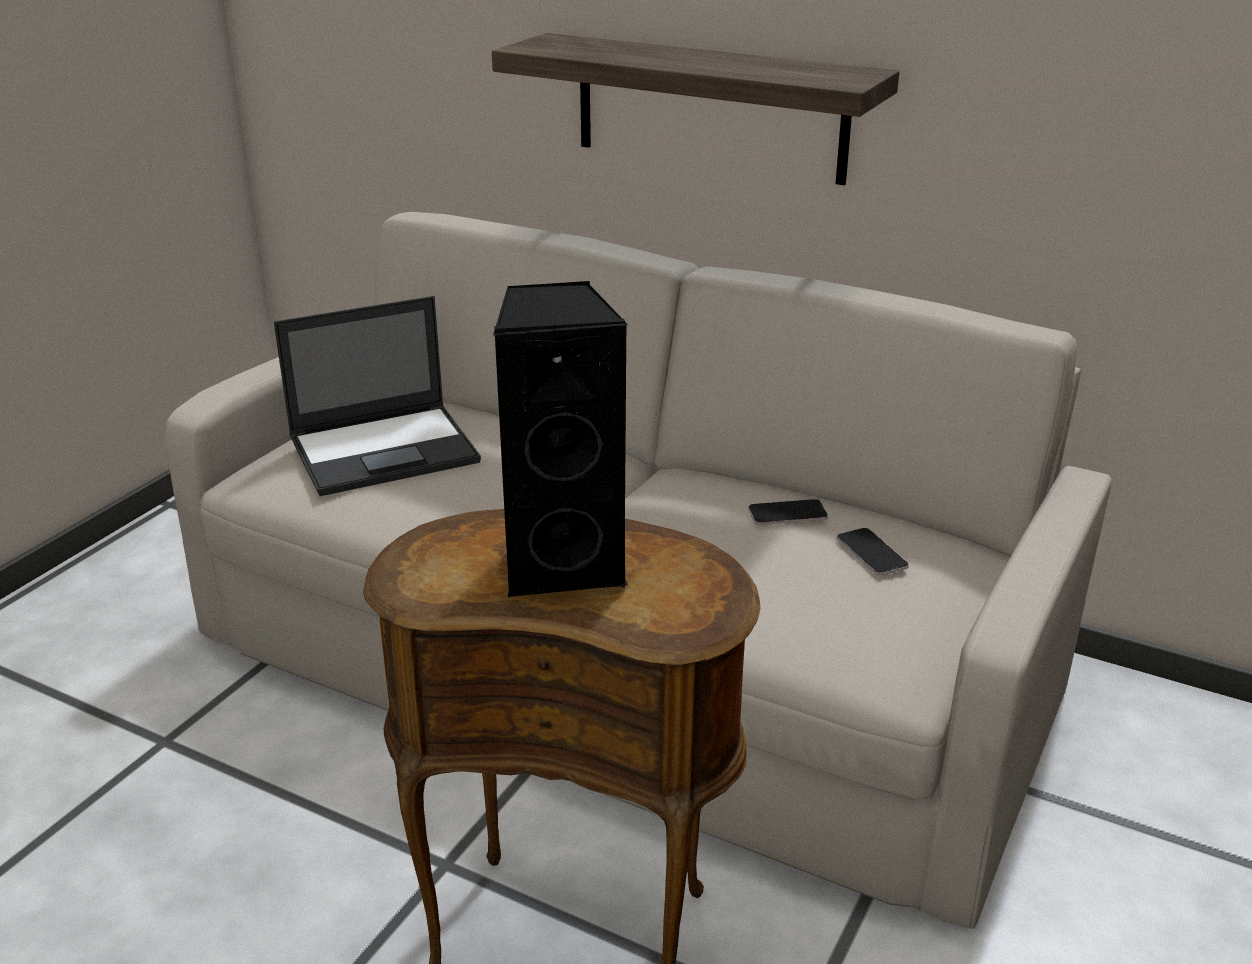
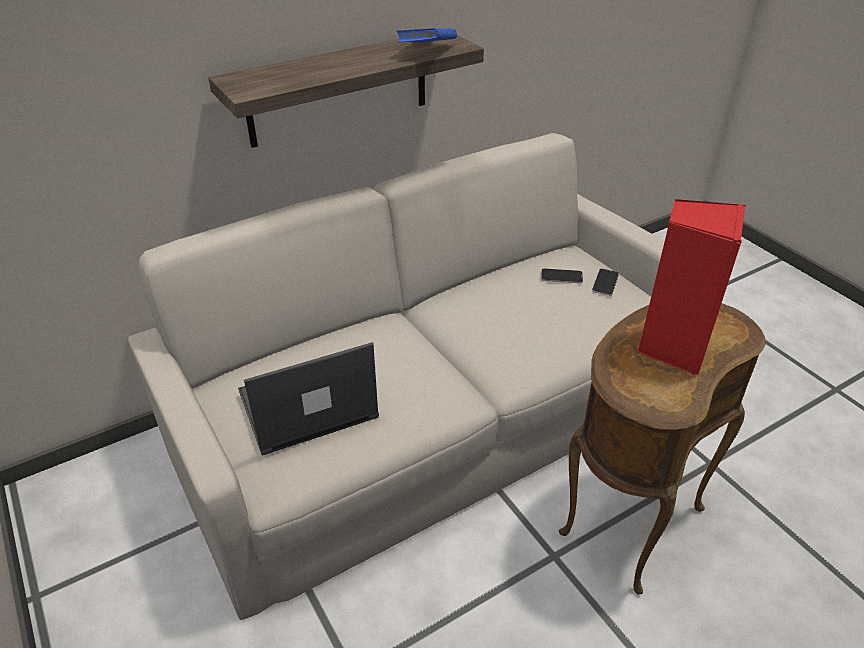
camera: 60 degrees left, 10 degrees up
laptop [274,296,481,496] -> laptop turned 120 degrees counterclockwise [238,342,379,455]
black speaker [493,281,628,598] -> red speaker [638,199,746,376]
phone [748,499,828,525] -> phone moved to [592,269,619,296]
none -> blue book [396,28,457,43]

